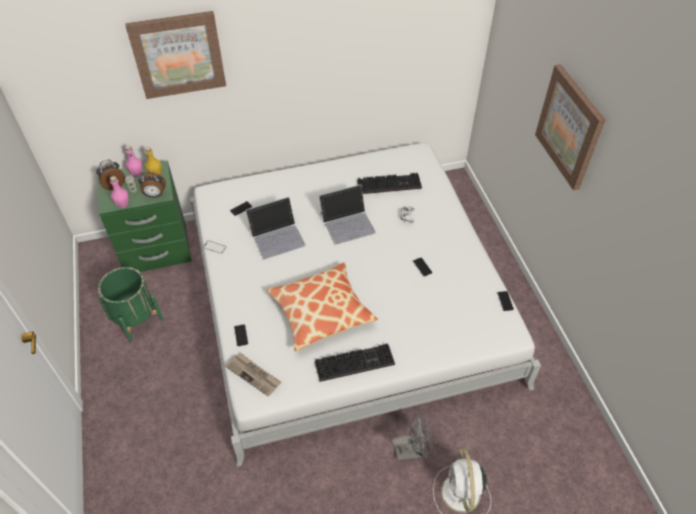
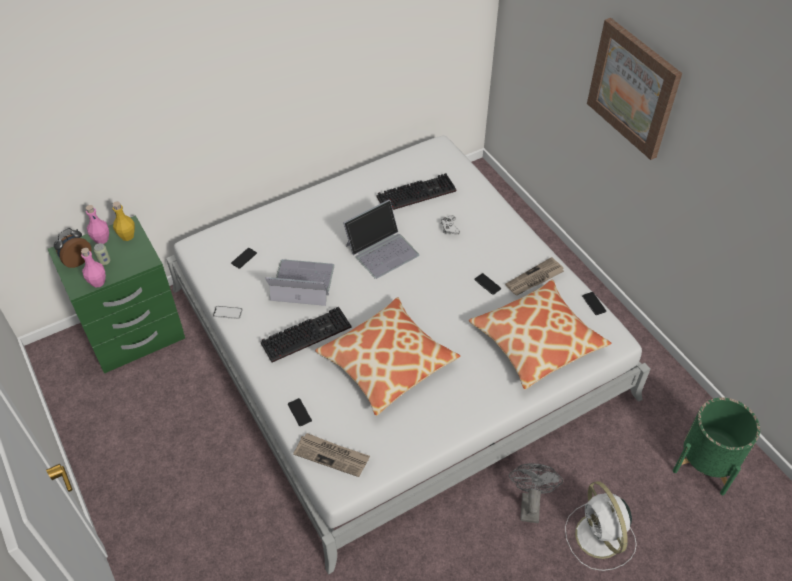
camera: 15 degrees left, 0 degrees up
green planter [98,267,163,342] -> green planter moved to [673,397,760,495]
picture [125,11,226,99] -> none
alarm clock [138,172,166,198] -> none
laptop [246,197,305,259] -> laptop turned 135 degrees counterclockwise [265,259,335,306]
keyboard [315,343,395,382] -> keyboard moved to [261,307,352,363]
grey fan [391,414,433,461] -> grey fan turned 60 degrees counterclockwise [509,463,563,523]
none -> pillow [469,280,612,389]
none -> newspaper [505,257,564,295]

